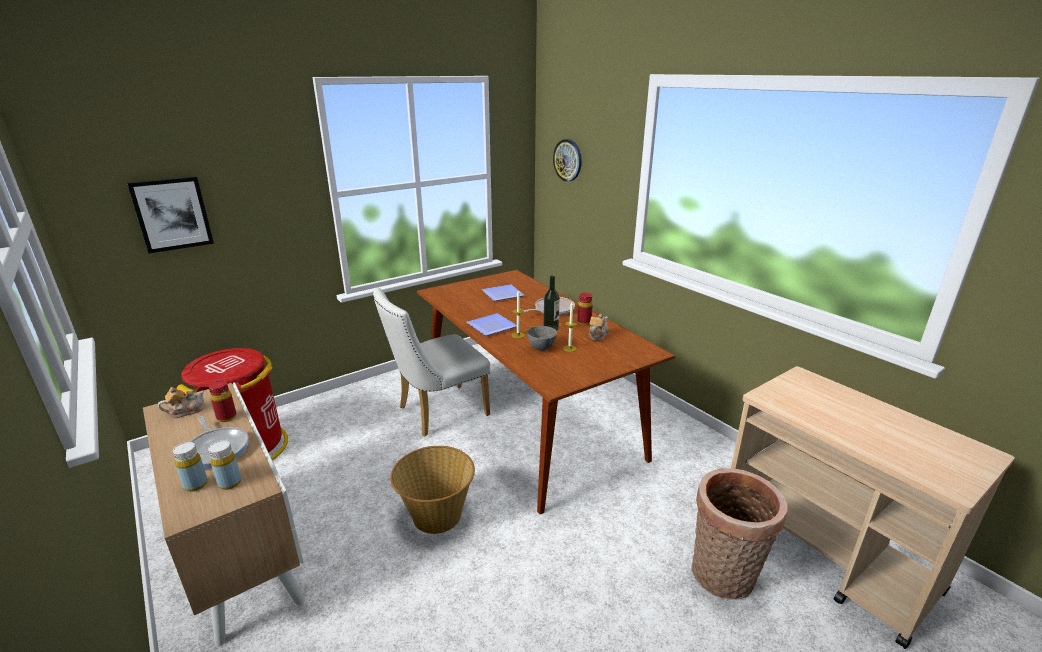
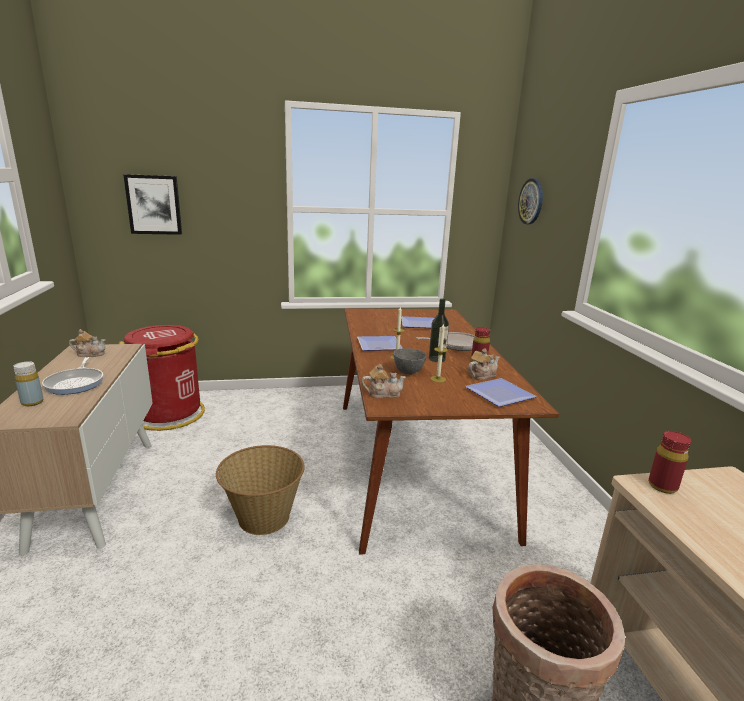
camera: 25 degrees right, 5 degrees down
yellow bottle [208,440,241,490] -> none
red bottle [209,380,237,422] -> red bottle moved to [648,431,691,494]
white chair [373,288,490,436] -> none
none -> teapot [362,364,406,399]
none -> plate [465,378,537,407]

